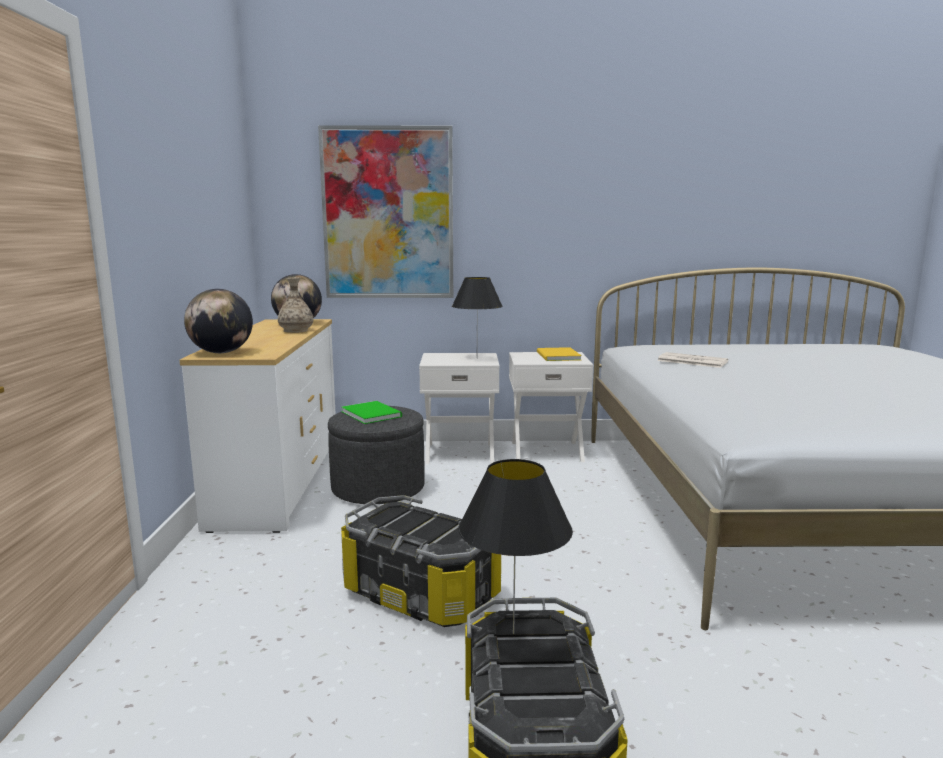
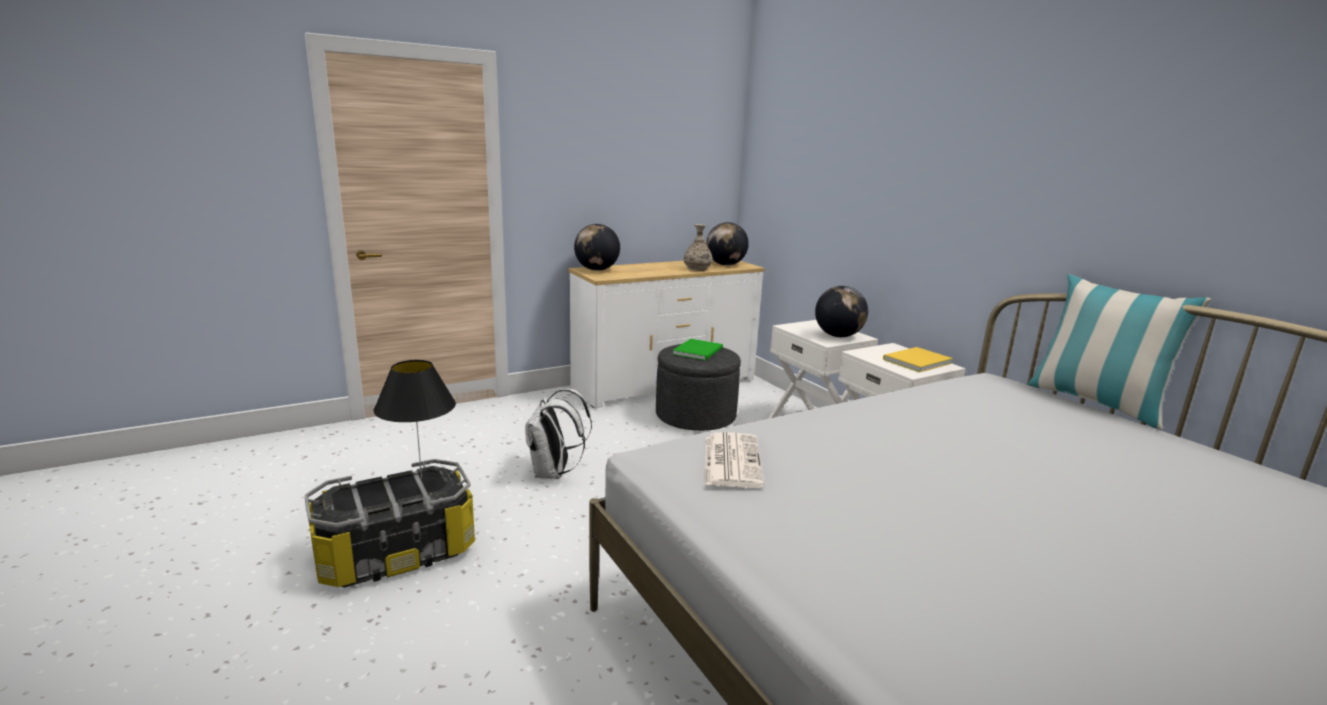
camera: 60 degrees right, 5 degrees up
picture [318,125,453,298] -> none
storage box [341,495,501,627] -> white backpack [525,388,592,479]
black table lamp [452,277,503,347] -> globe [815,286,868,337]
newspaper [657,352,728,368] -> newspaper moved to [705,432,764,488]
none -> pillow [1028,274,1211,429]

